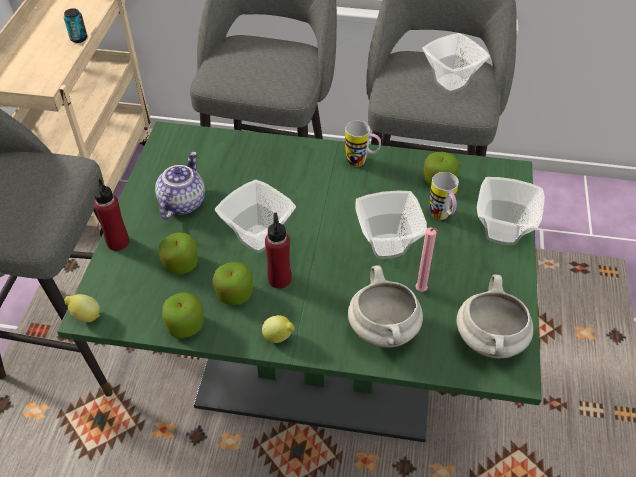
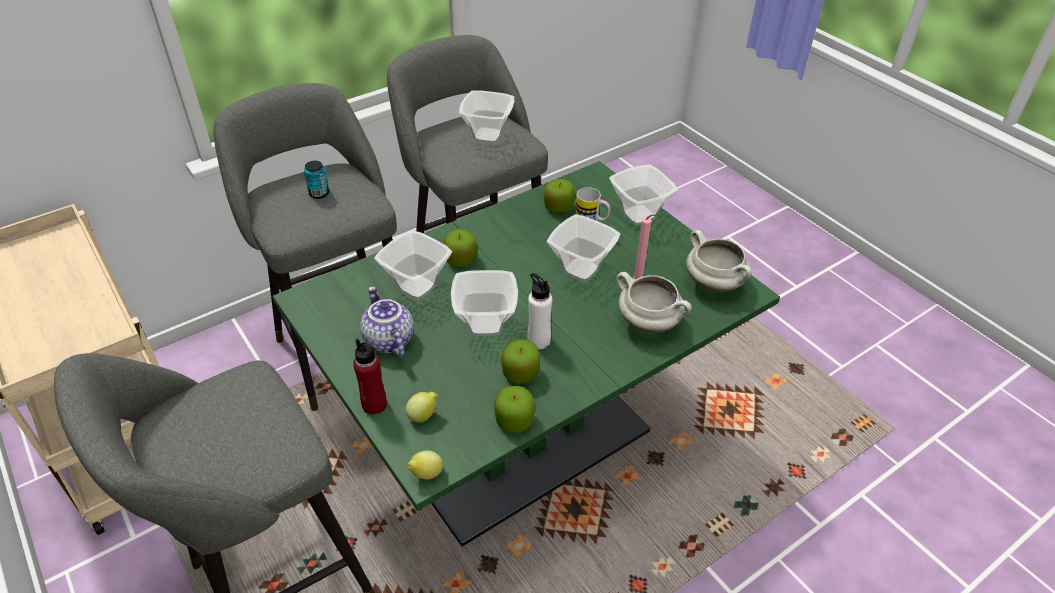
camera: 45 degrees left, 5 degrees down
can [64,8,87,43] -> can moved to [304,161,329,199]
apple [159,232,198,274] -> apple moved to [443,229,477,267]
lemon [262,315,295,343] -> lemon moved to [405,391,438,422]
red bottle [265,213,291,289] -> white bottle [528,273,552,349]
mug [345,121,381,167] -> none
none -> bowl [374,230,452,300]

